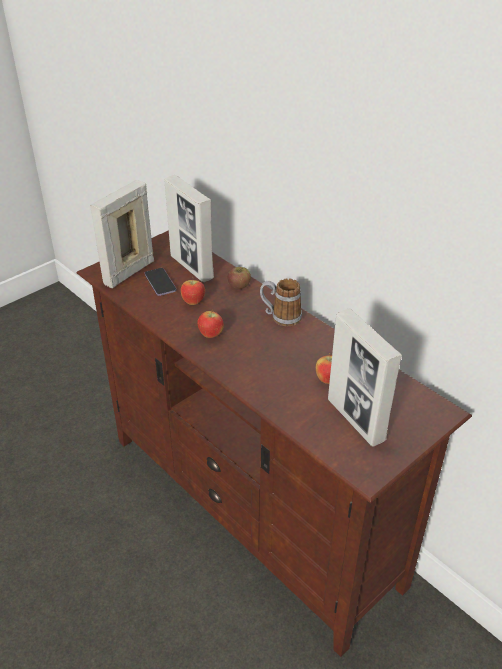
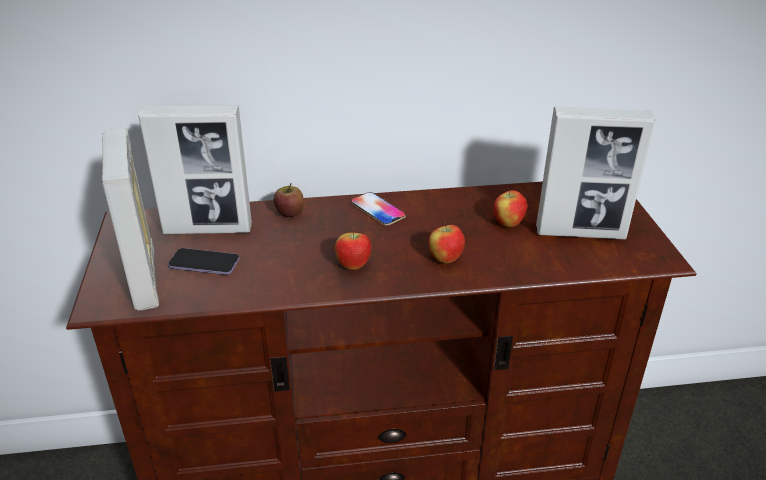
camera: 55 degrees left, 5 degrees down
apple [181,277,205,305] -> apple moved to [429,222,465,263]
mug [260,278,302,327] -> phone [351,192,406,226]

